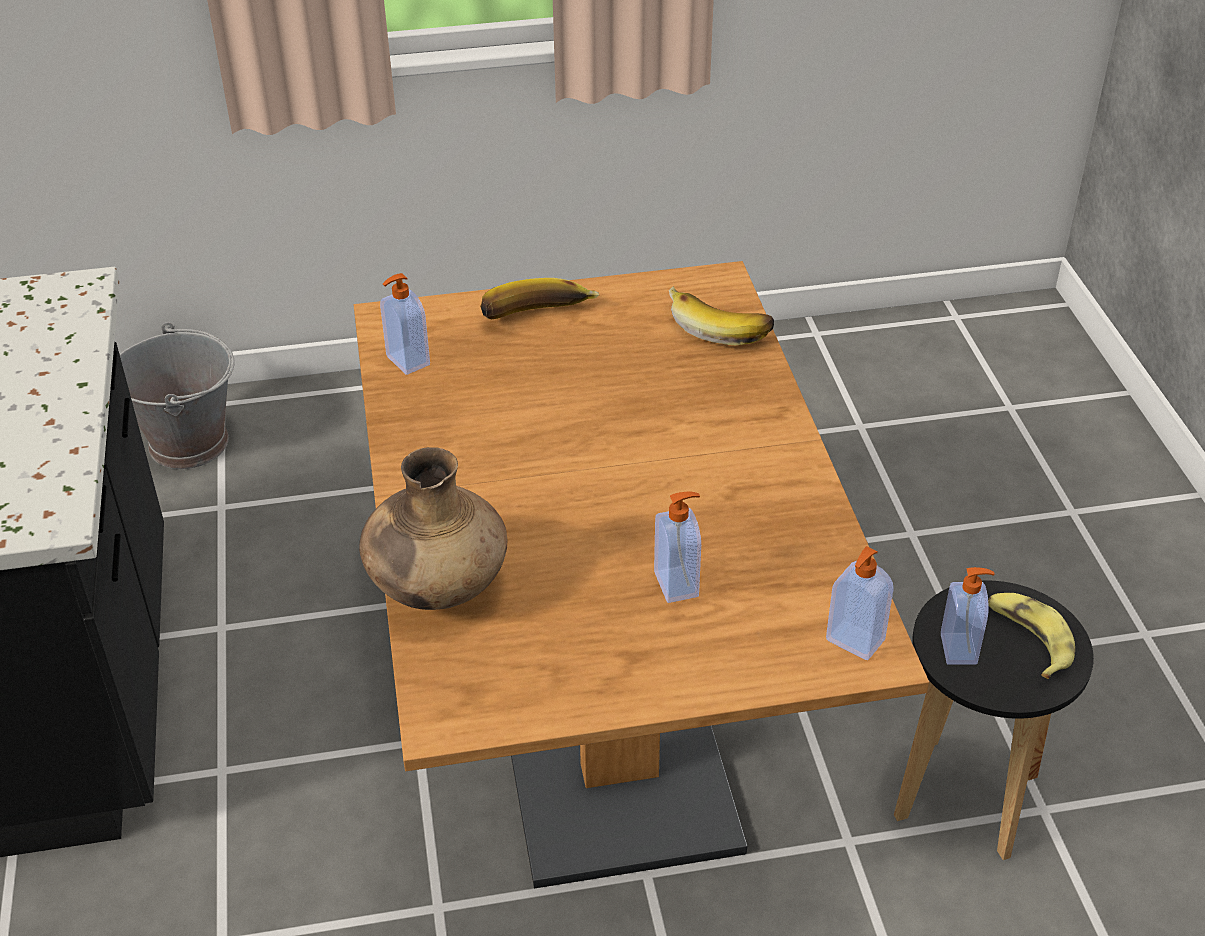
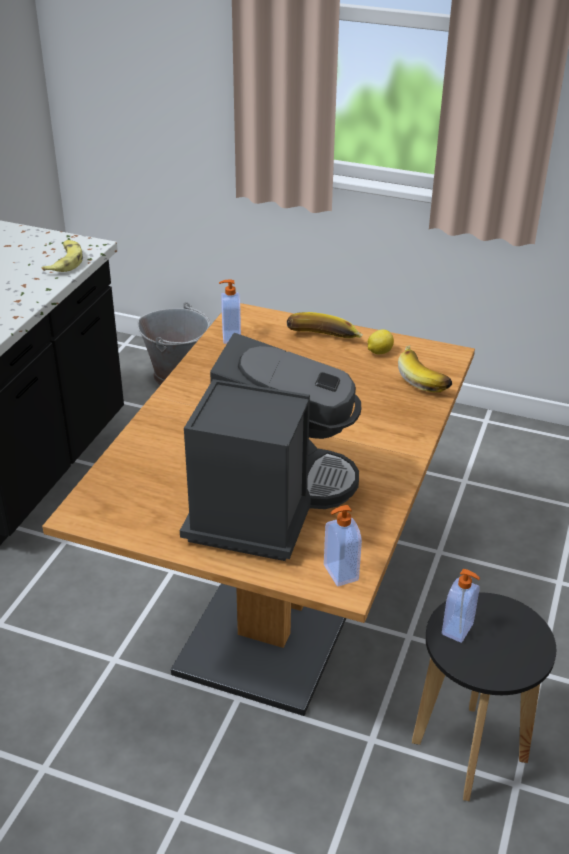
camera: 30 degrees right, 5 degrees down
brown vase [359,447,507,610] -> none
soap dispenser [654,491,701,603] -> coffee machine [180,333,361,561]
banana [988,593,1075,679] -> banana moved to [42,240,83,272]
none -> lemon [368,329,394,354]

